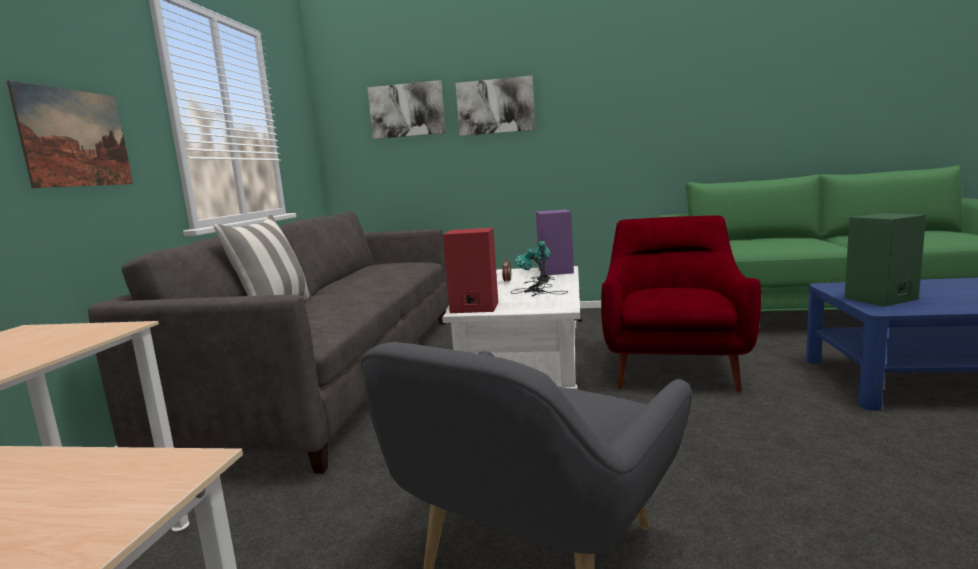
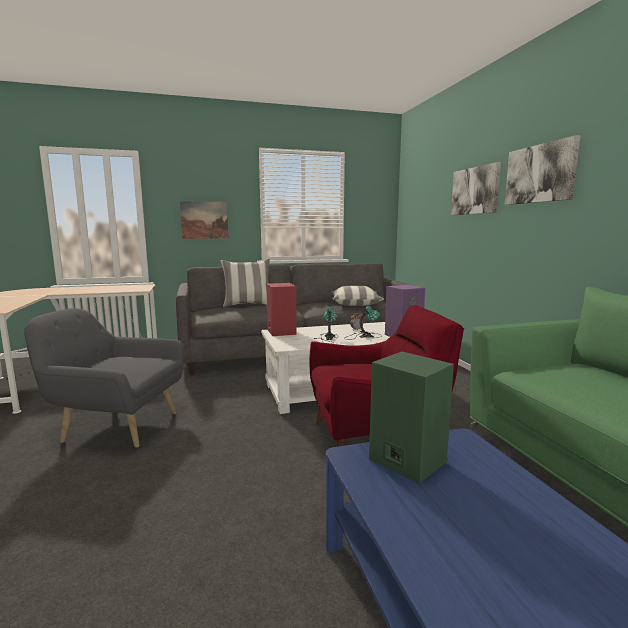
camera: 65 degrees right, 0 degrees up
picture [367,80,446,139] -> picture moved to [505,135,580,205]
none -> pillow [330,286,384,306]

